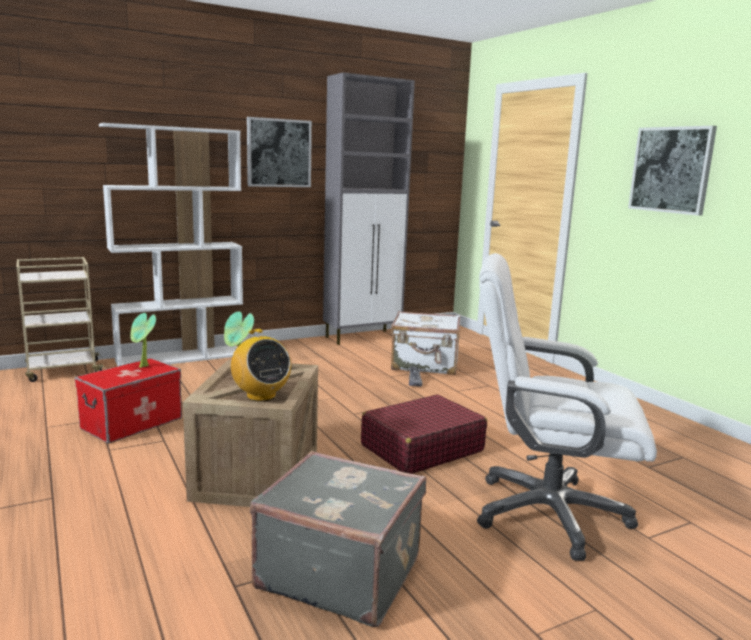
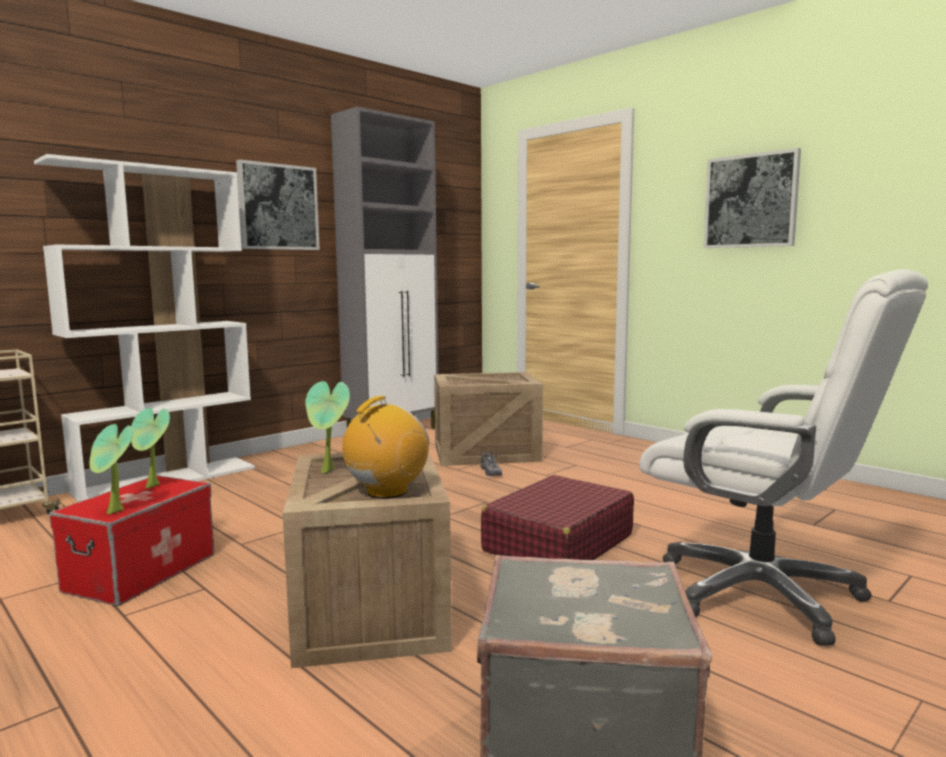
camera: 15 degrees left, 5 degrees down
radio [231,329,291,402] -> radio turned 90 degrees counterclockwise [342,396,429,498]
white suitcase [391,311,460,375] -> crate [434,372,543,466]
white office chair [477,253,657,561] -> white office chair turned 135 degrees counterclockwise [639,269,928,646]
none -> potted plant [89,424,133,514]

